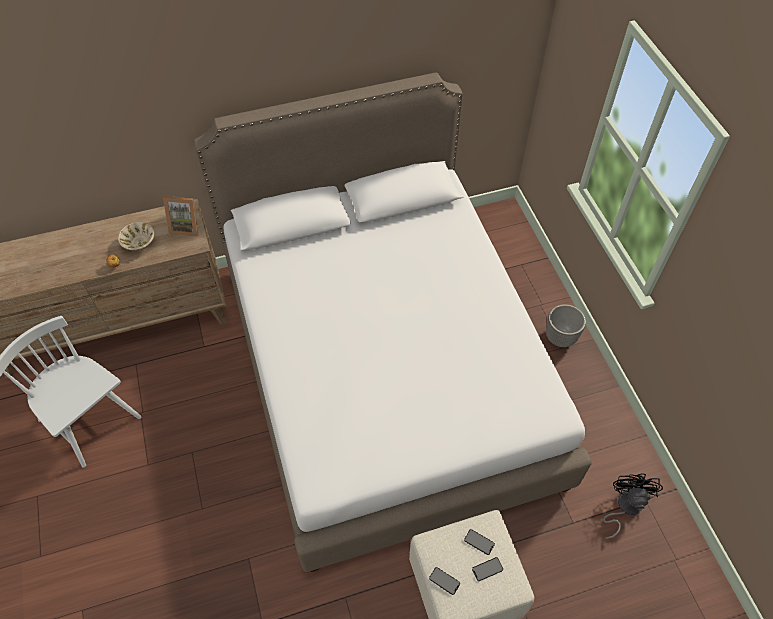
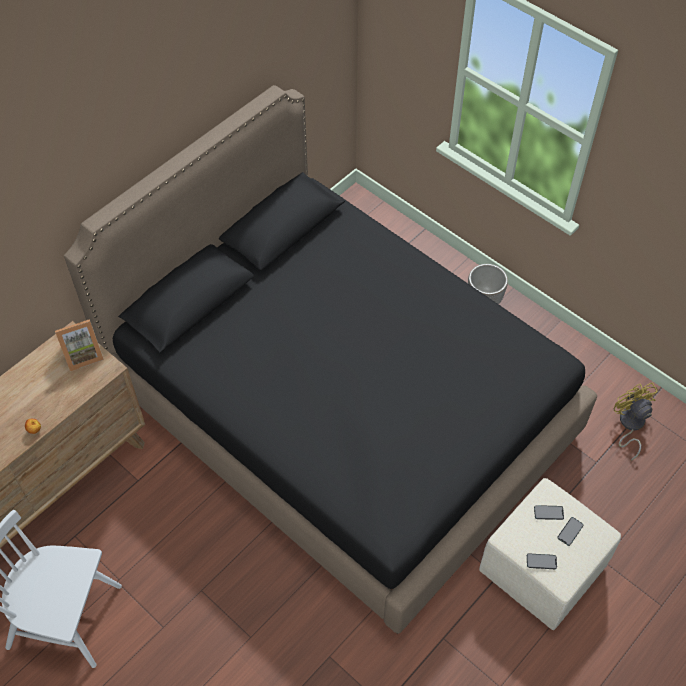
camera: 30 degrees left, 0 degrees up
beige bowl [118,222,155,250] -> none
white bed [194,72,592,572] -> black bed [64,85,597,634]
black fan [603,474,663,539] -> yellow fan [613,382,657,461]

